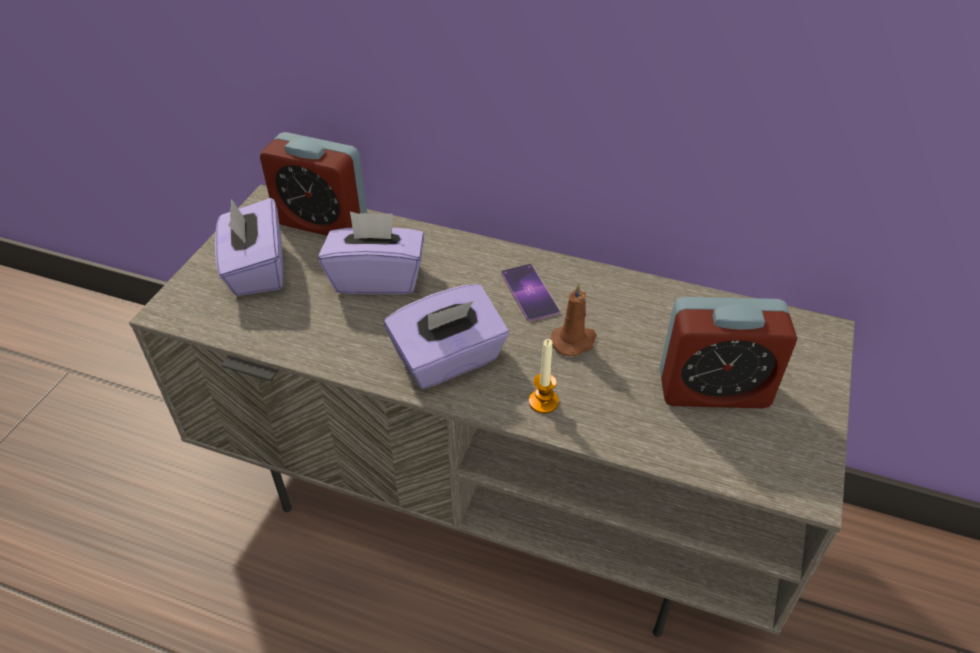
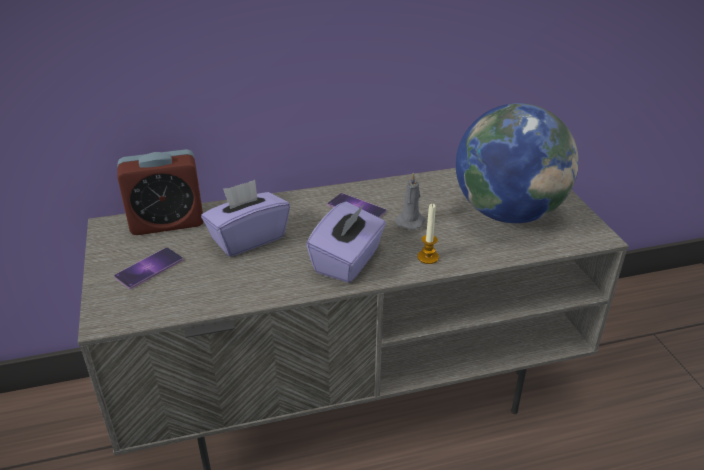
camera: 35 degrees left, 10 degrees down
purple tissue box [215,198,283,296] -> phone [114,247,183,289]
brown candle [550,283,597,356] -> grey candle [395,172,426,230]
alarm clock [660,297,797,408] -> globe [456,103,579,223]

